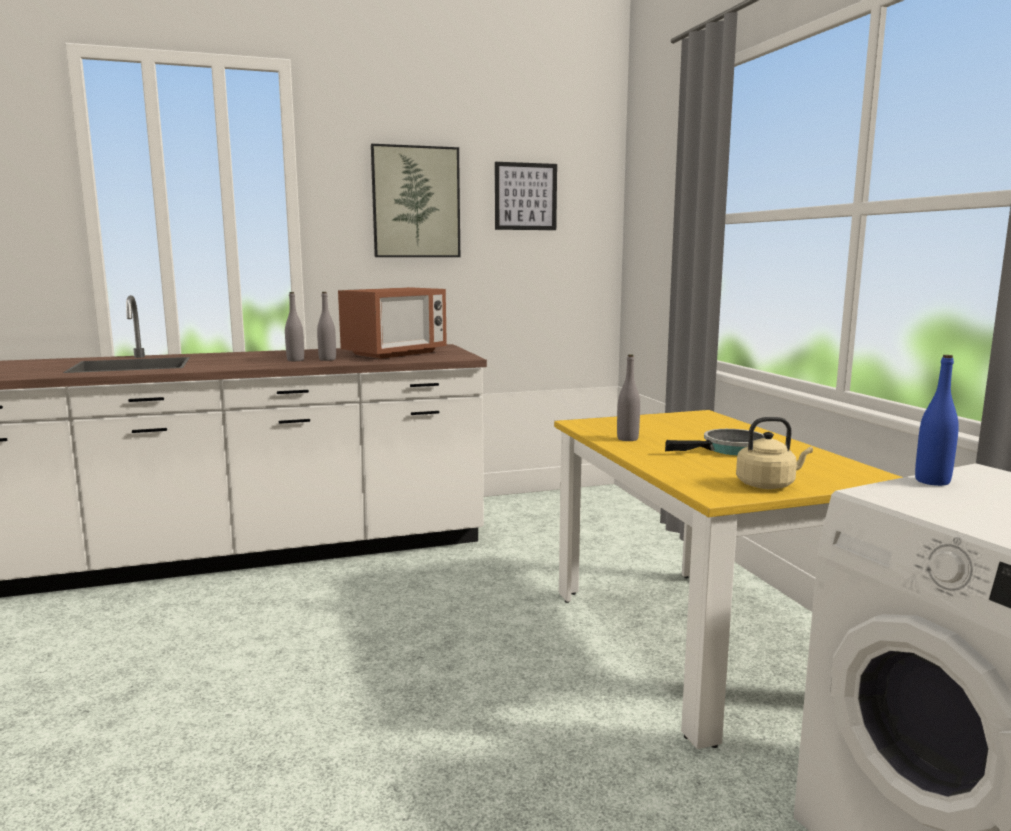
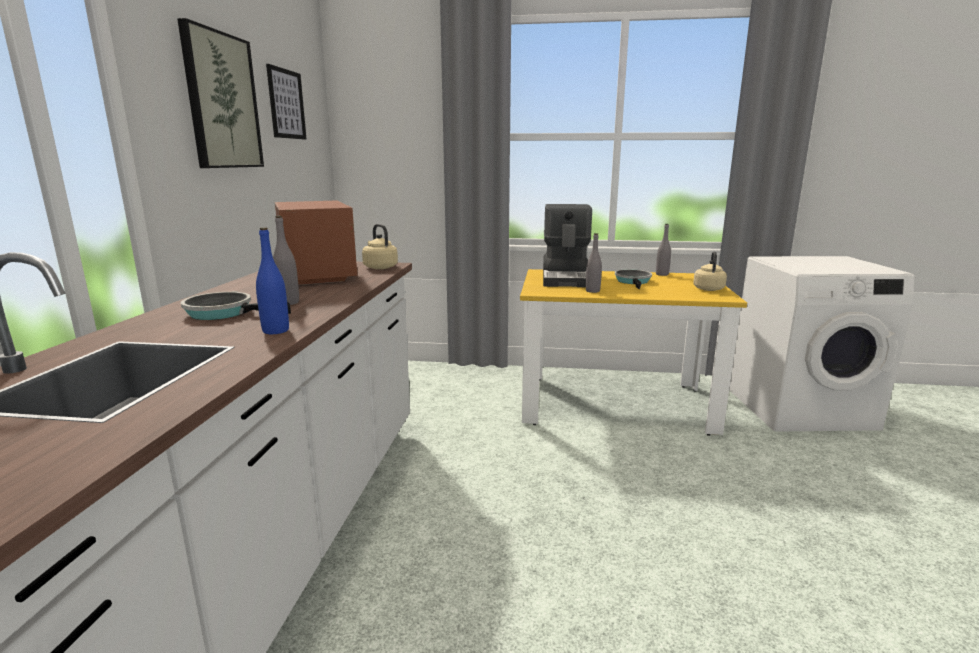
camera: 65 degrees left, 5 degrees up
grey bottle [317,292,336,361] -> grey bottle moved to [656,224,671,276]
blue bottle [915,355,959,486] -> blue bottle moved to [256,227,289,334]
none -> frying pan [181,292,291,320]
none -> beige kettle [362,224,398,269]
none -> coffee machine [543,204,592,287]

